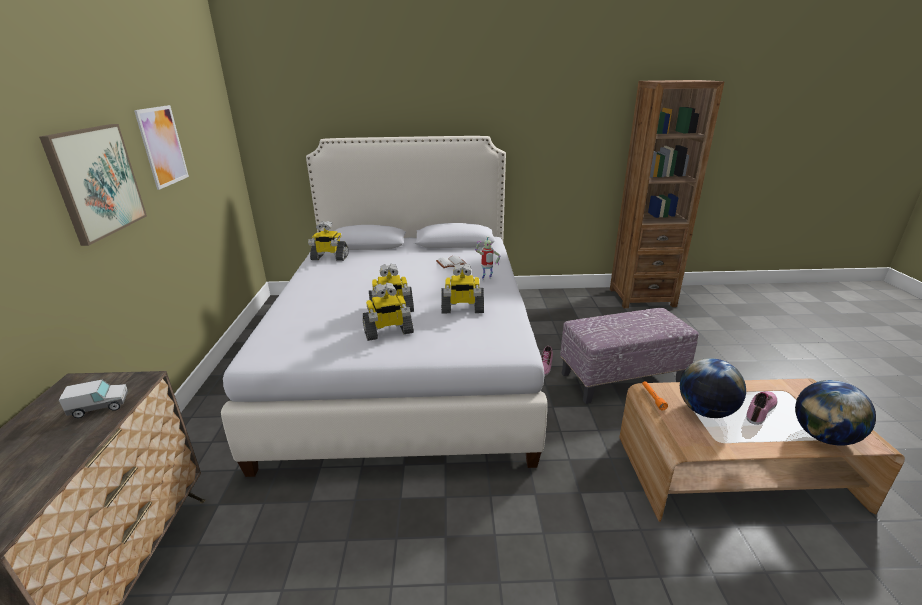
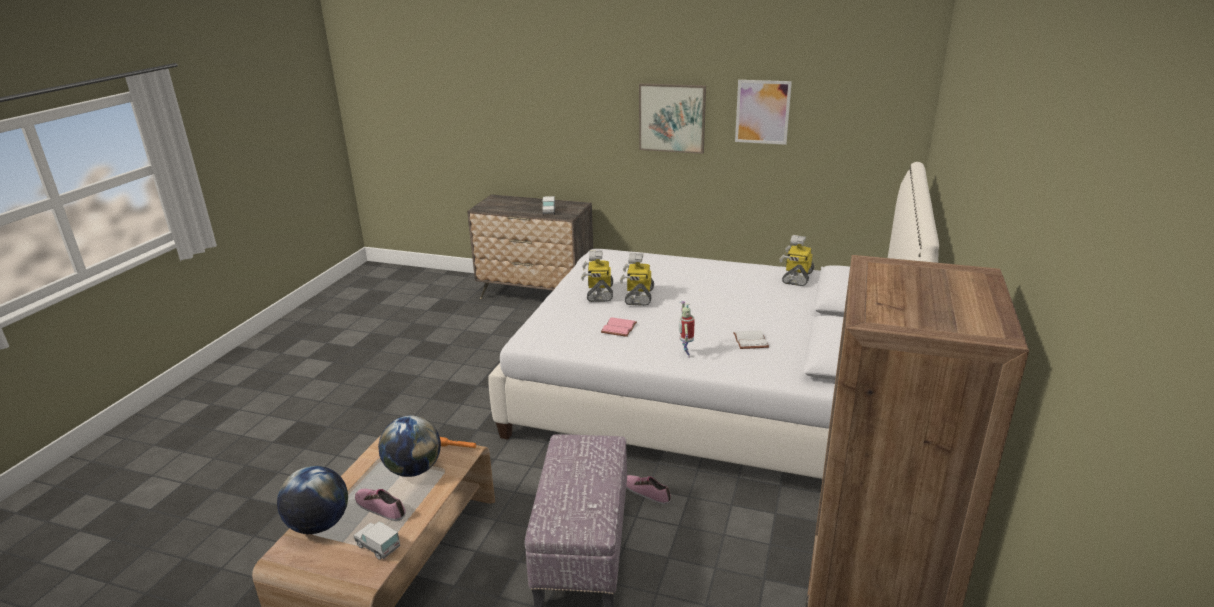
camera: 110 degrees right, 0 degrees up
toy robot [441,263,484,313] -> pink book [601,317,637,337]
shoe [746,391,777,425] -> shoe turned 150 degrees clockwise [355,489,406,521]
none -> toy truck [353,522,400,560]

